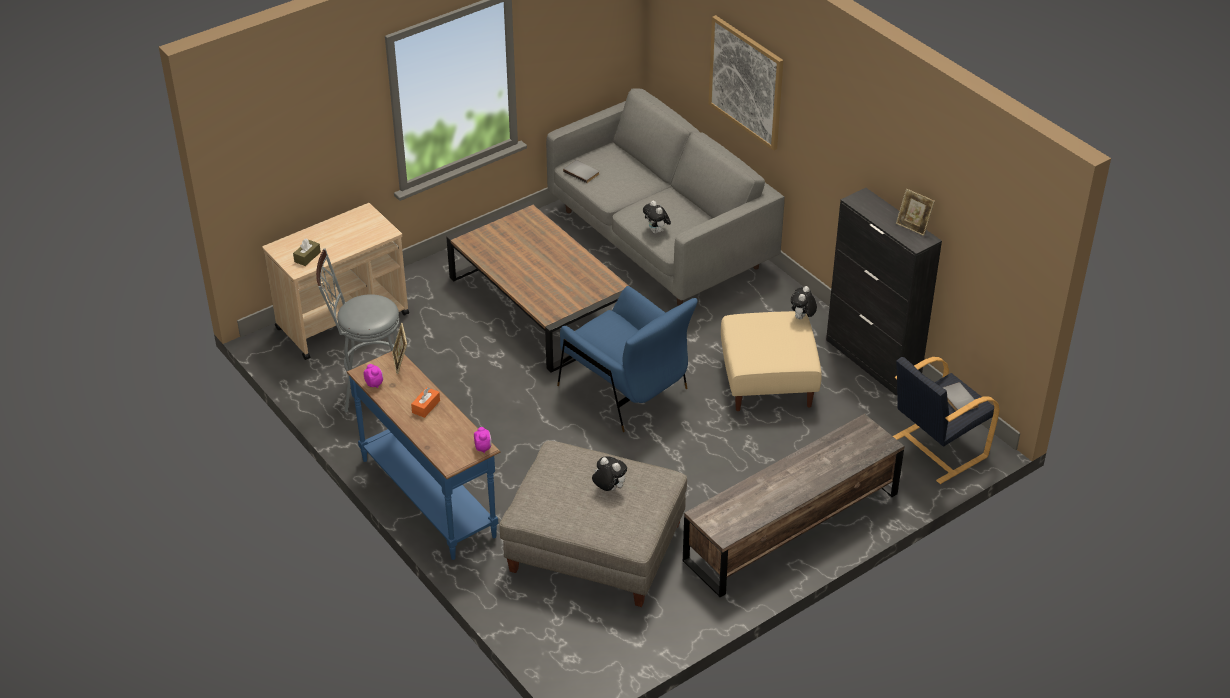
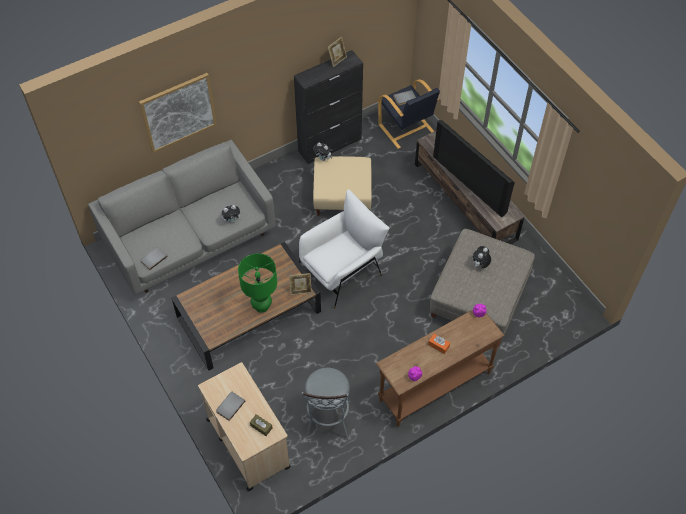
camera: 85 degrees left, 15 degrees up
blue console table [347,351,501,560] -> brown console table [376,310,505,427]
picture frame [392,323,407,374] -> picture frame moved to [289,273,312,295]
blue armchair [557,286,698,432] -> white armchair [299,189,389,309]
none -> grey book [216,392,245,421]
none -> green table lamp [238,253,277,313]
none -> television [433,120,515,217]

